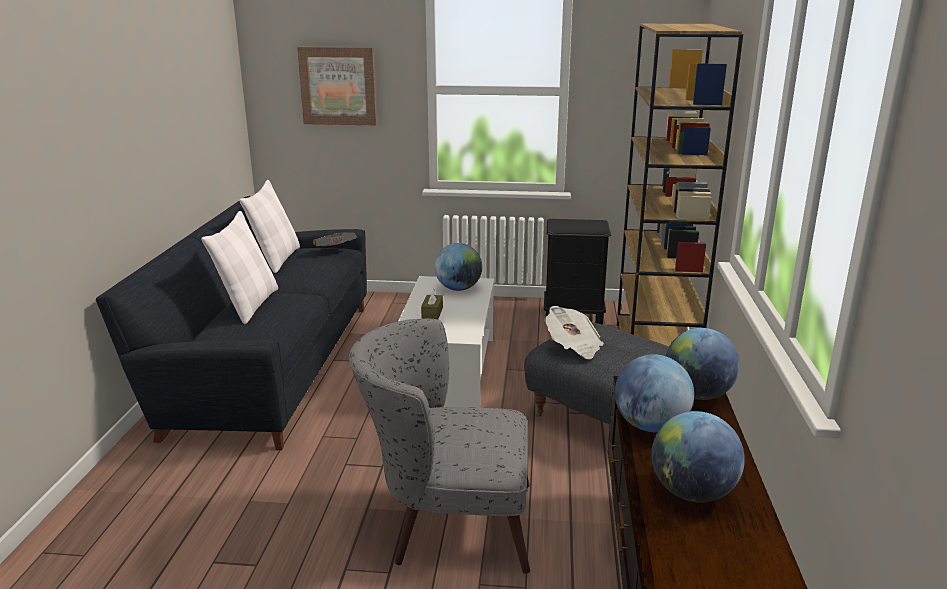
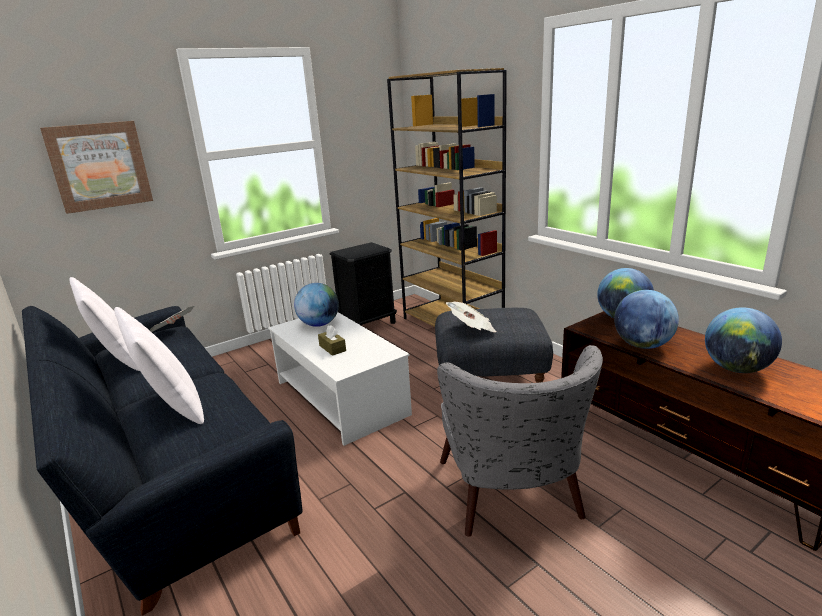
camera: 40 degrees left, 0 degrees up
grey armchair [349,319,530,574] -> grey armchair turned 60 degrees counterclockwise [437,345,603,537]

